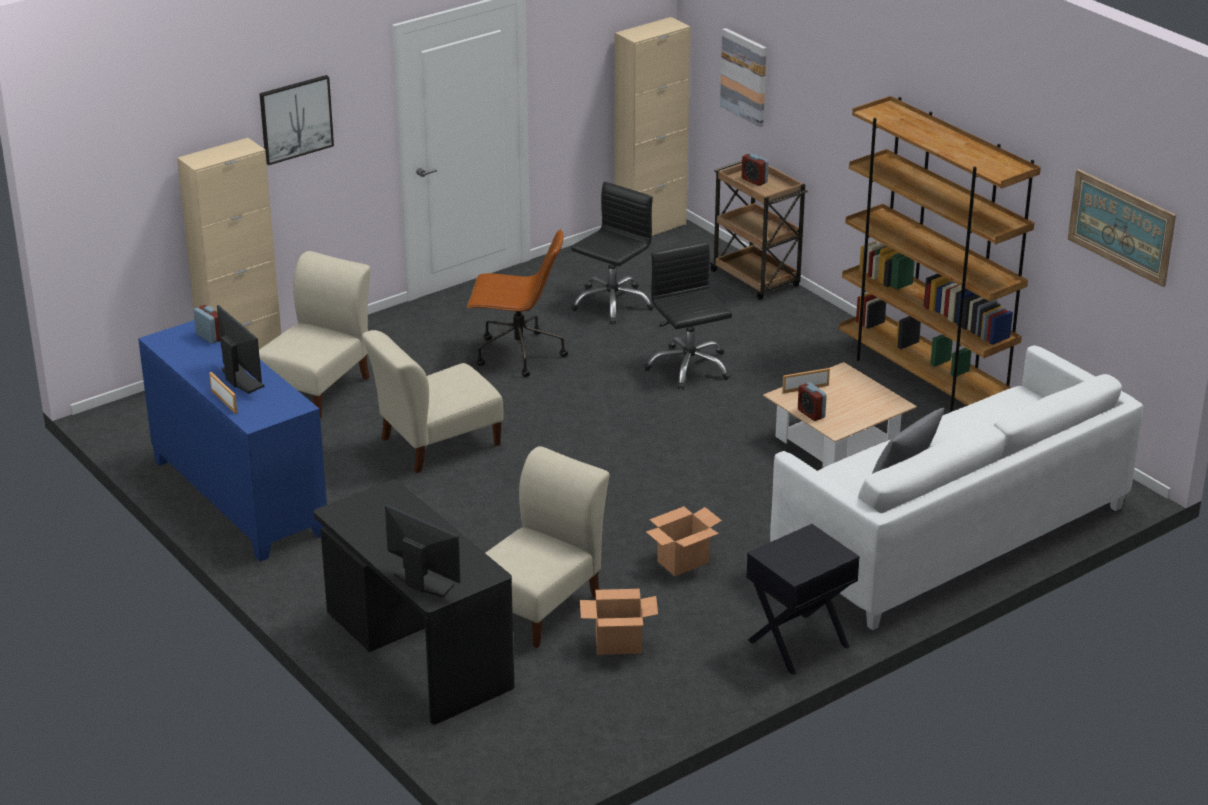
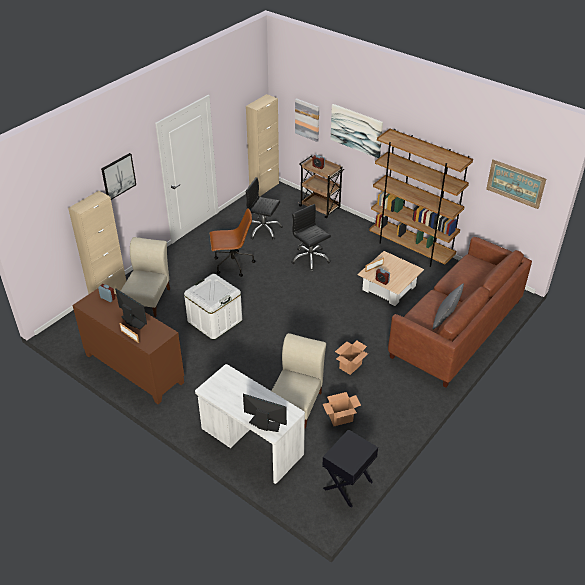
camera: 15 degrees left, 10 degrees up
blue cabinet [138,320,327,562] -> brown cabinet [72,288,184,404]
black desk [314,479,514,725] -> white desk [195,364,305,484]
beige chair [362,330,504,473] -> white storage box [184,274,242,340]
black office chair [571,182,654,324] -> black office chair turned 90 degrees counterclockwise [245,177,283,240]
black nightstand [746,524,860,675] -> black nightstand moved to [322,429,378,508]
white sofa [770,345,1143,630] -> brown sofa [388,237,532,387]
none -> picture [331,104,383,158]

